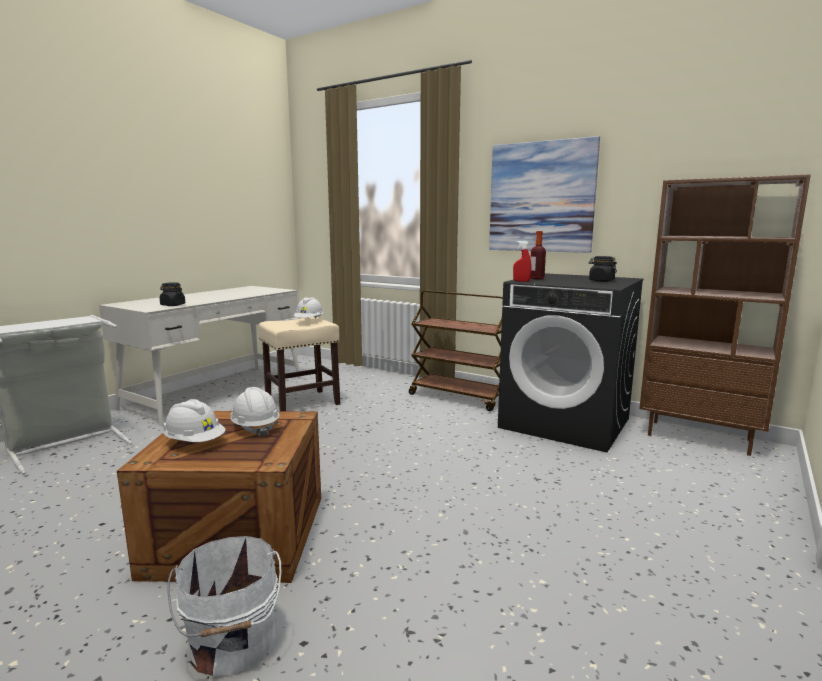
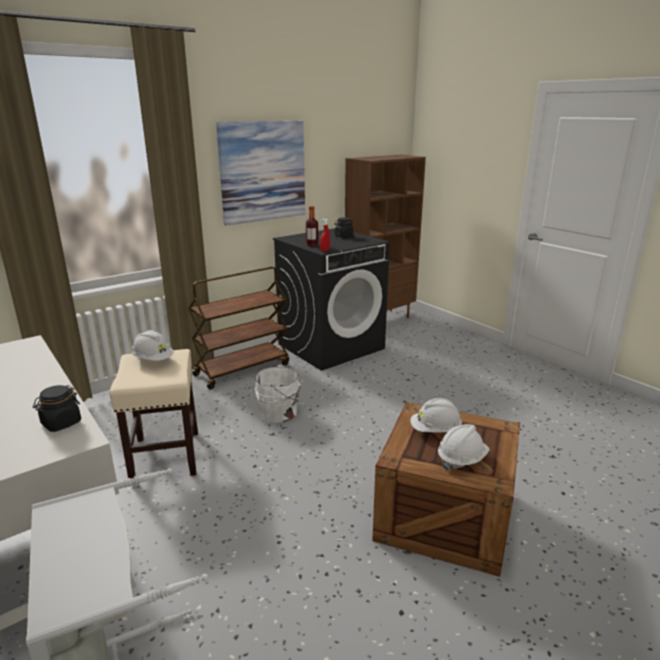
camera: 70 degrees left, 10 degrees up
white bucket [168,536,282,676] -> white bucket moved to [255,365,300,423]

